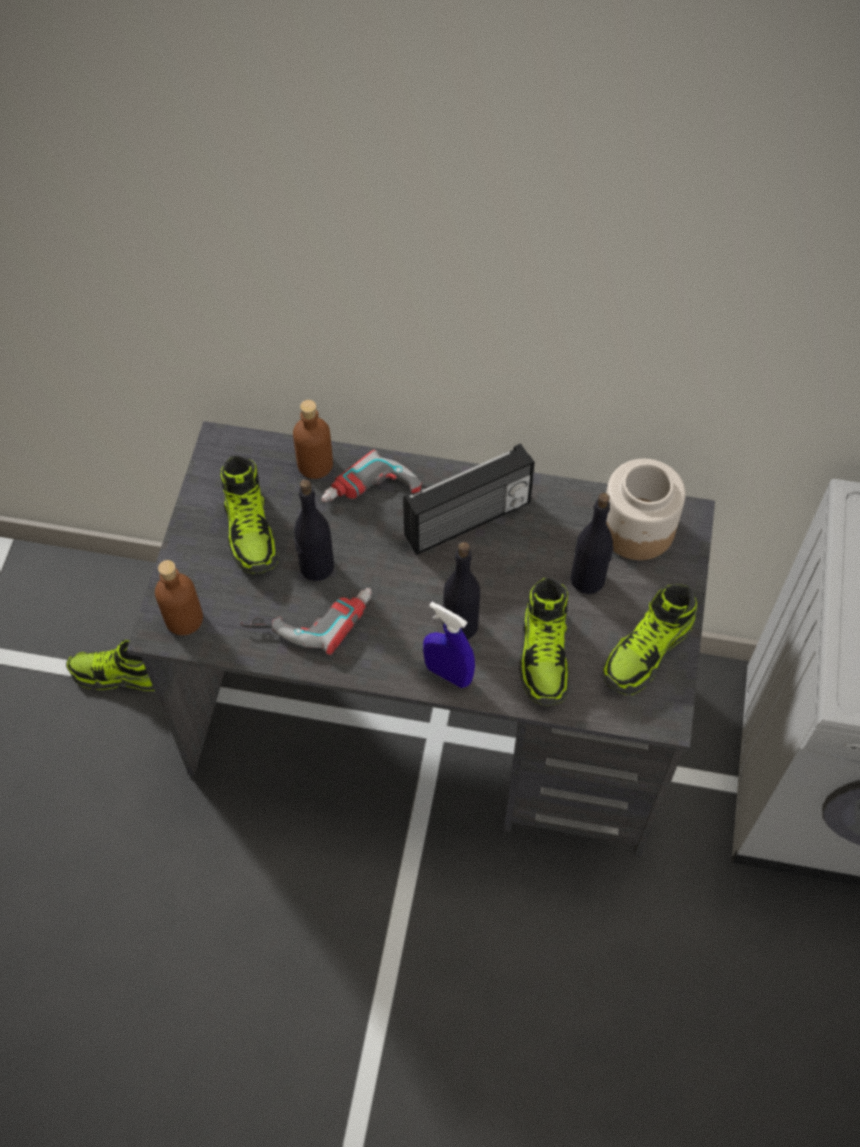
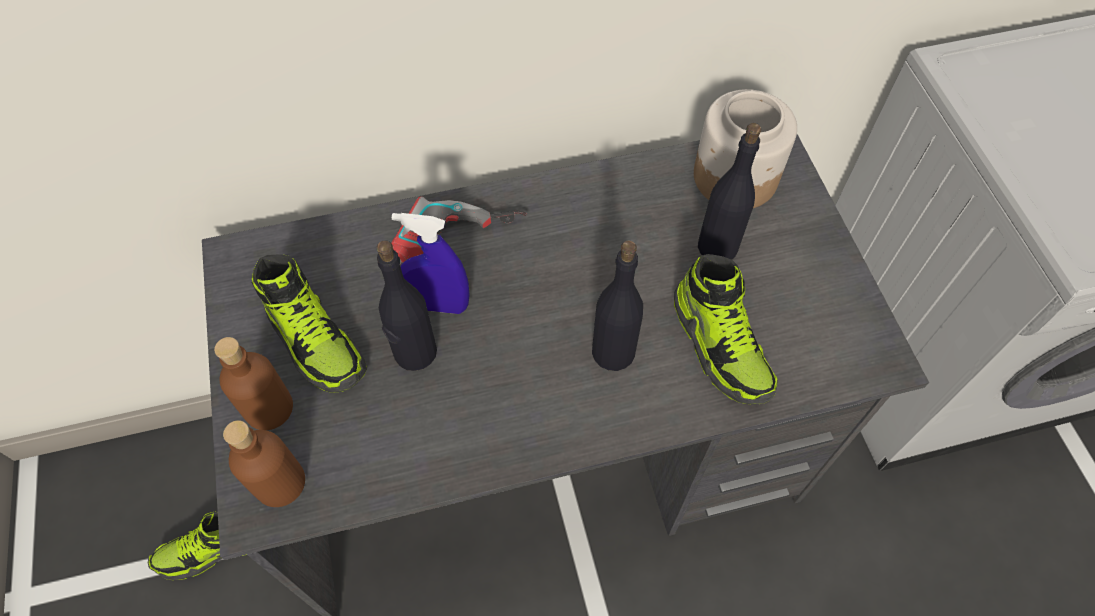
camera: 25 degrees left, 0 degrees up
power drill [240,588,372,655] -> none
brown bottle [293,400,333,479] -> brown bottle moved to [214,337,293,430]
radio [403,443,535,555] -> none
blue spray bottle [423,602,475,688] -> blue spray bottle moved to [392,213,470,314]
shoe [603,584,697,695] -> none

